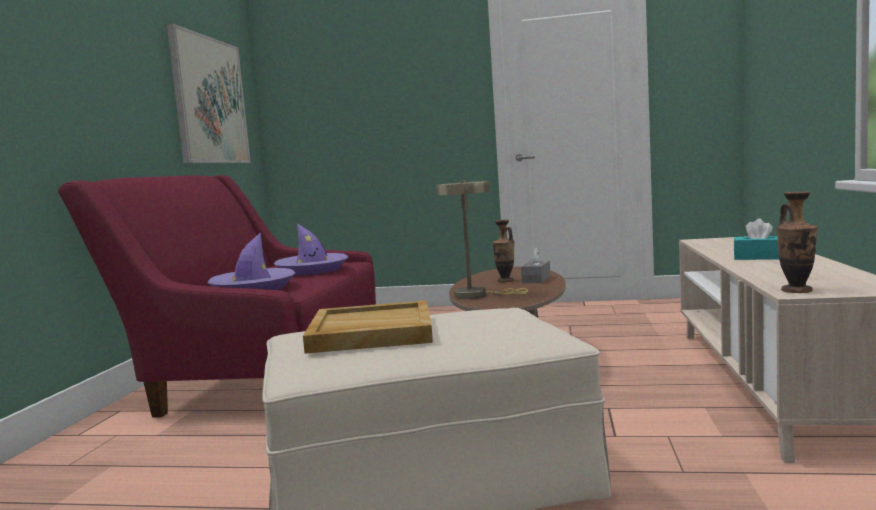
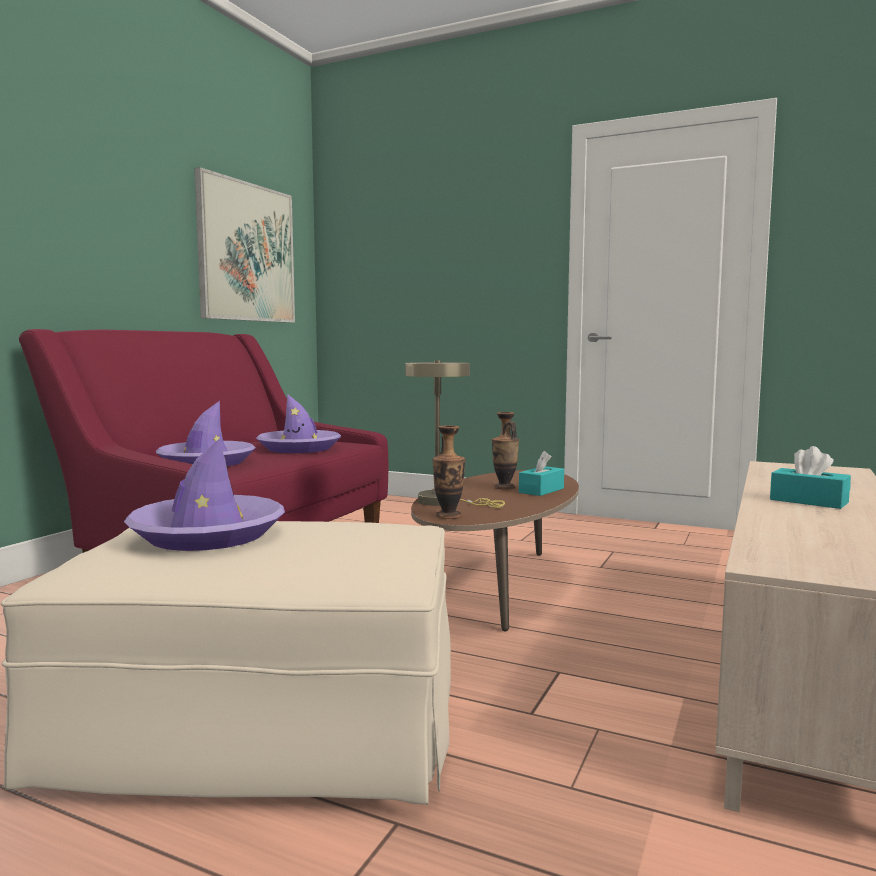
camera: 15 degrees right, 0 degrees up
beige tray [303,300,433,354] -> purple hat [124,439,285,551]
grey tissue box [521,248,551,283] -> turquoise tissue box [519,451,564,496]
vase [776,192,818,293] -> vase moved to [432,425,466,519]

